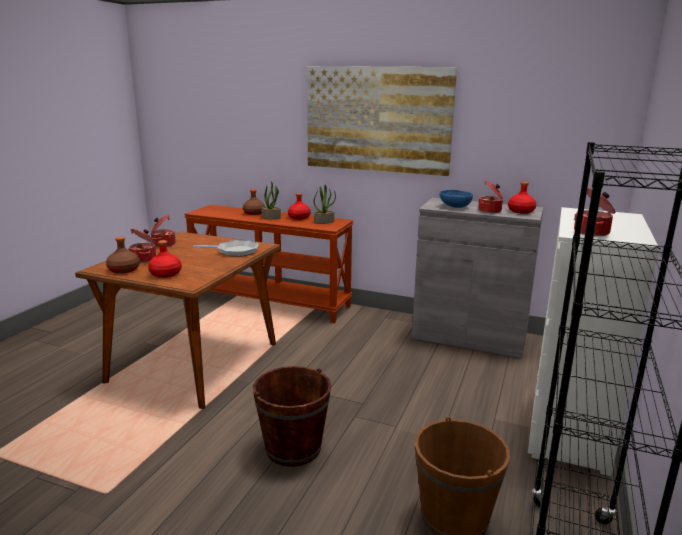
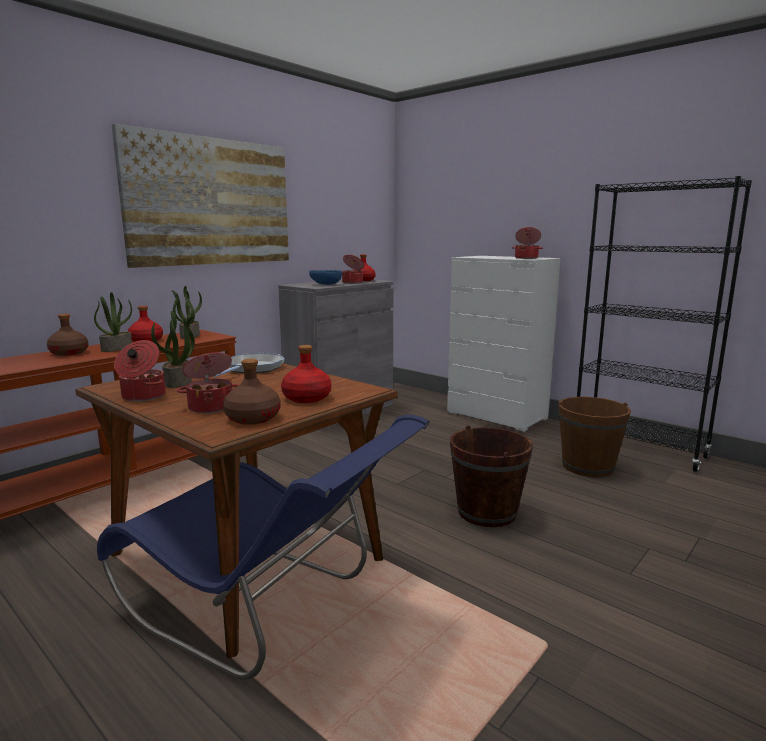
camera: 70 degrees left, 5 degrees down
none -> blue chair [97,415,429,680]
none -> potted plant [151,311,195,388]

